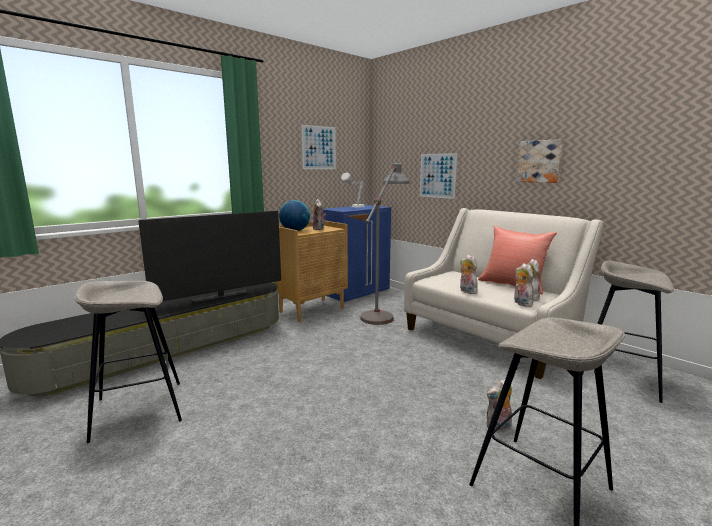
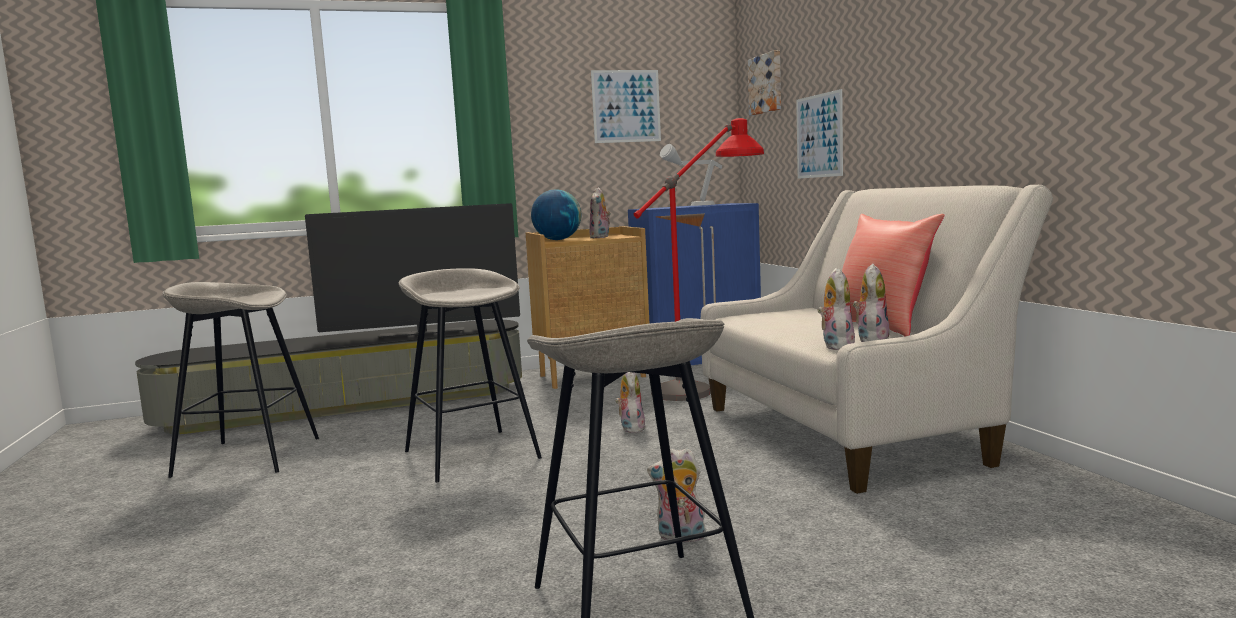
camera: 25 degrees right, 5 degrees down
grey floor lamp [360,163,410,325] -> red floor lamp [634,118,764,401]
plush toy [460,255,478,294] -> plush toy moved to [616,372,646,433]
picture [517,139,563,183] -> picture moved to [747,50,781,116]
grey stool [582,260,674,403] -> grey stool moved to [399,268,542,482]

